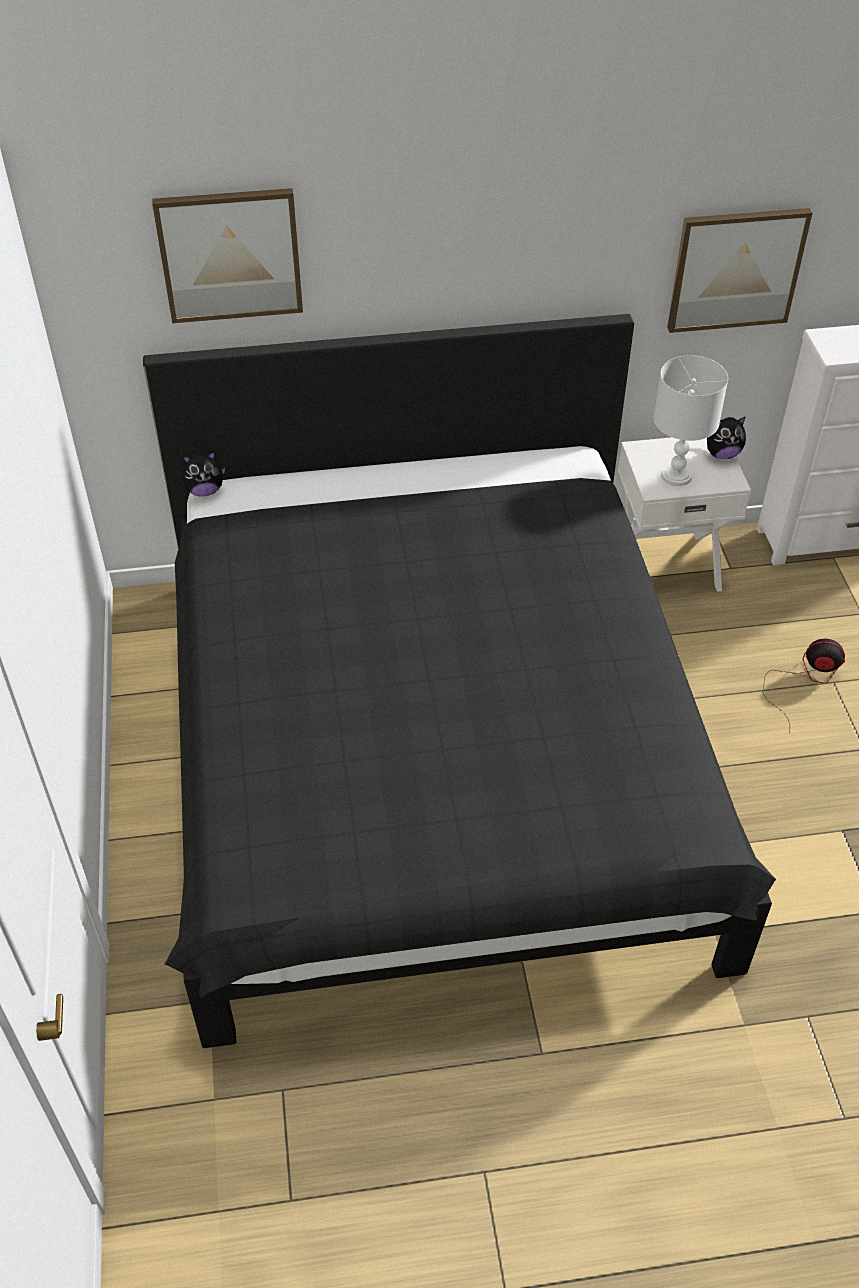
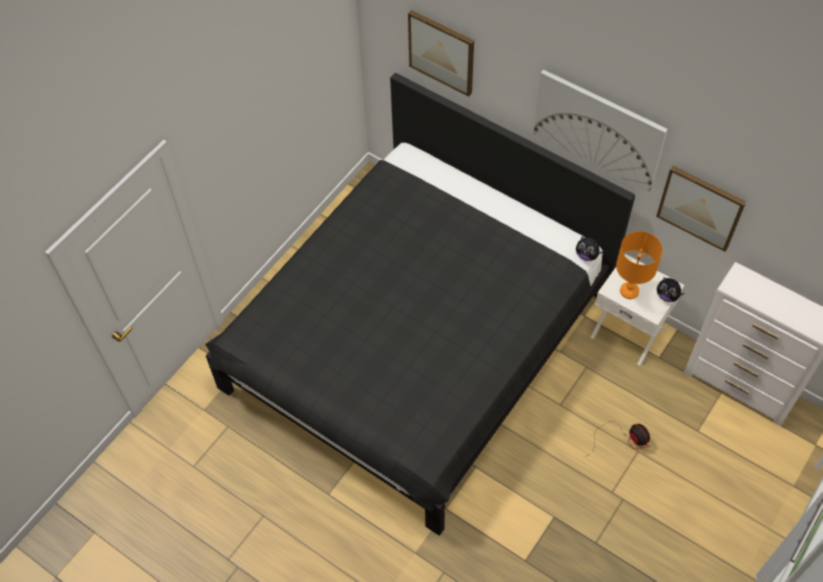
camera: 45 degrees right, 10 degrees up
plush toy [182,452,225,497] -> plush toy moved to [576,236,603,261]
white table lamp [653,355,728,486] -> orange table lamp [616,231,663,299]
none -> picture [534,70,668,192]

